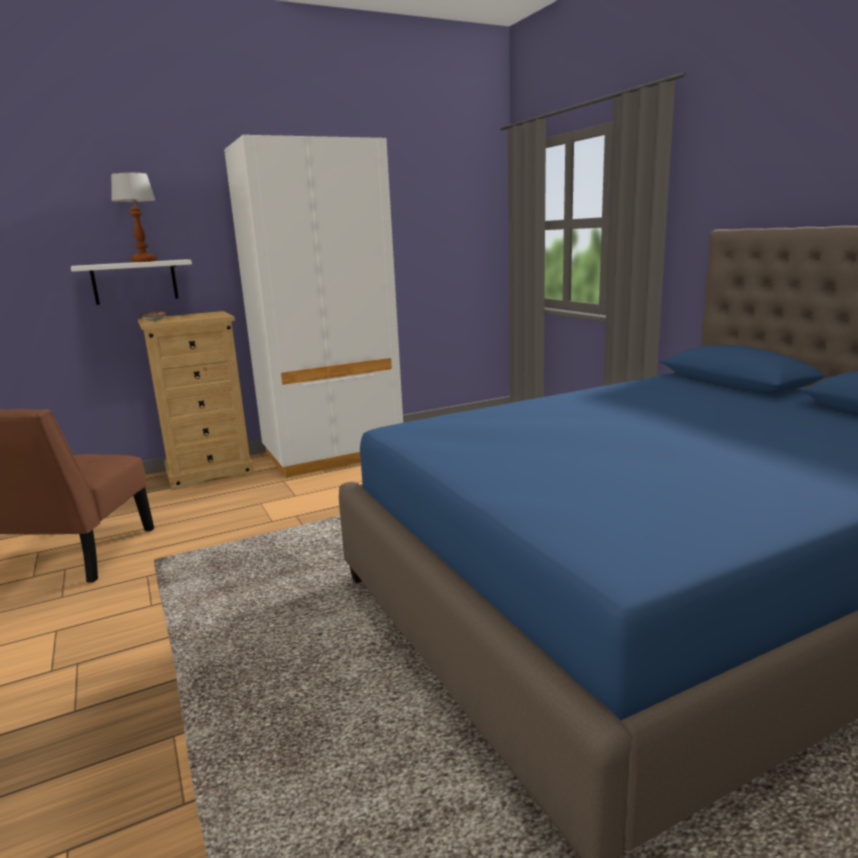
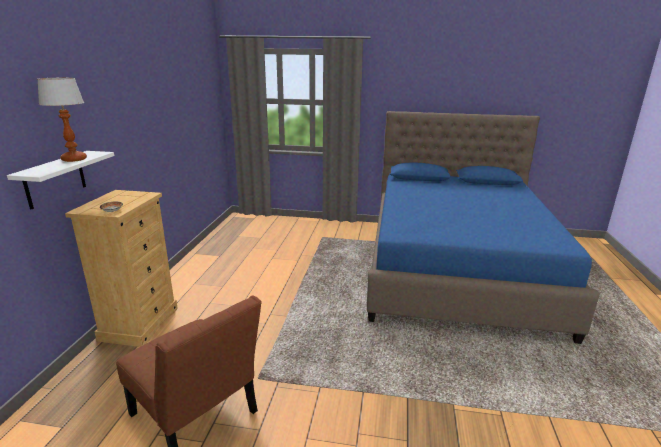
camera: 55 degrees left, 5 degrees up
white wardrobe [224,135,403,478] -> none

